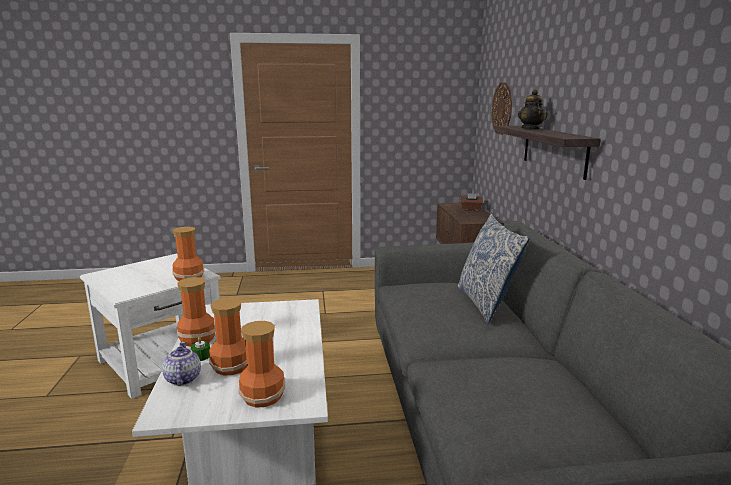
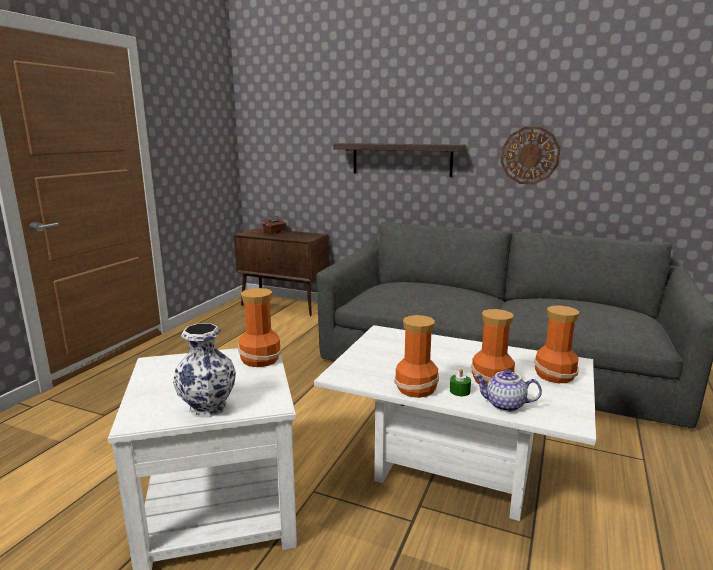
camera: 60 degrees left, 0 degrees up
pillow [458,214,530,324] -> none
wall clock [491,82,512,135] -> wall clock moved to [501,127,561,184]
teapot [518,90,548,130] -> none
none -> vase [173,323,236,417]

